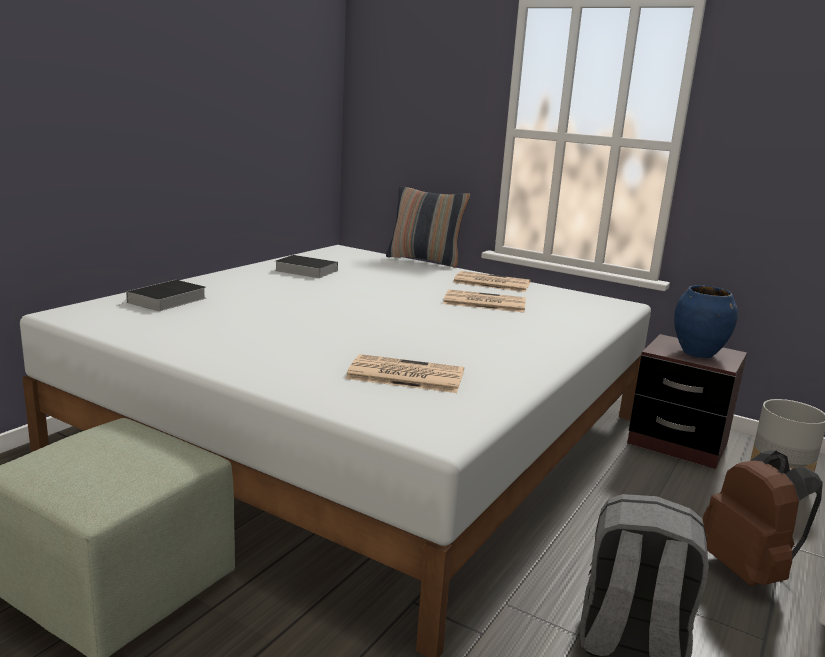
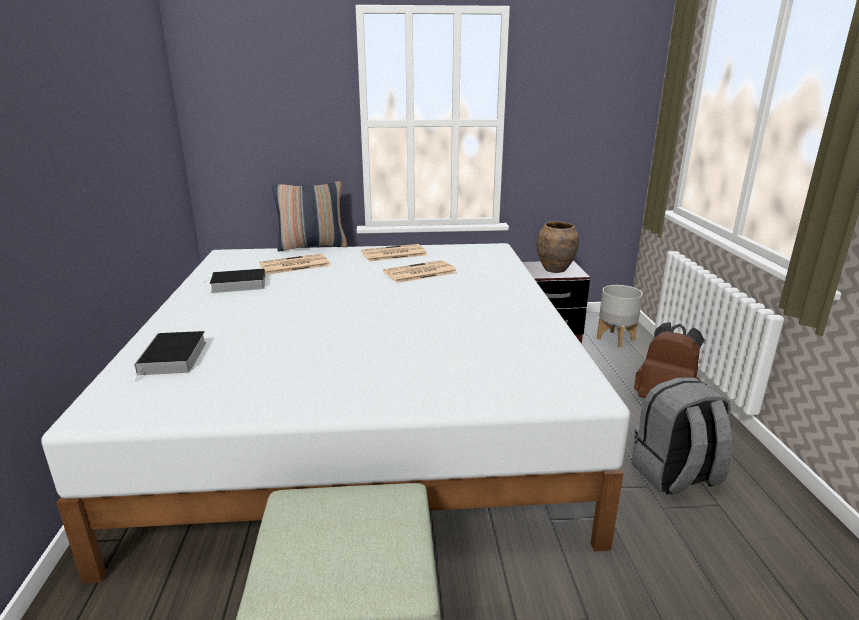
camera: 35 degrees left, 5 degrees up
newspaper [345,354,464,393] -> newspaper moved to [259,254,330,275]
blue vase [674,285,738,358] -> brown vase [537,221,579,273]

